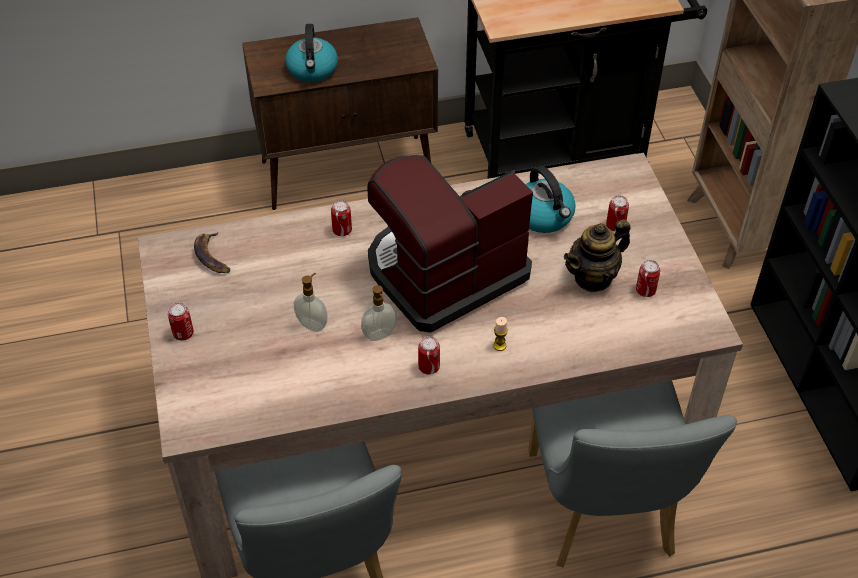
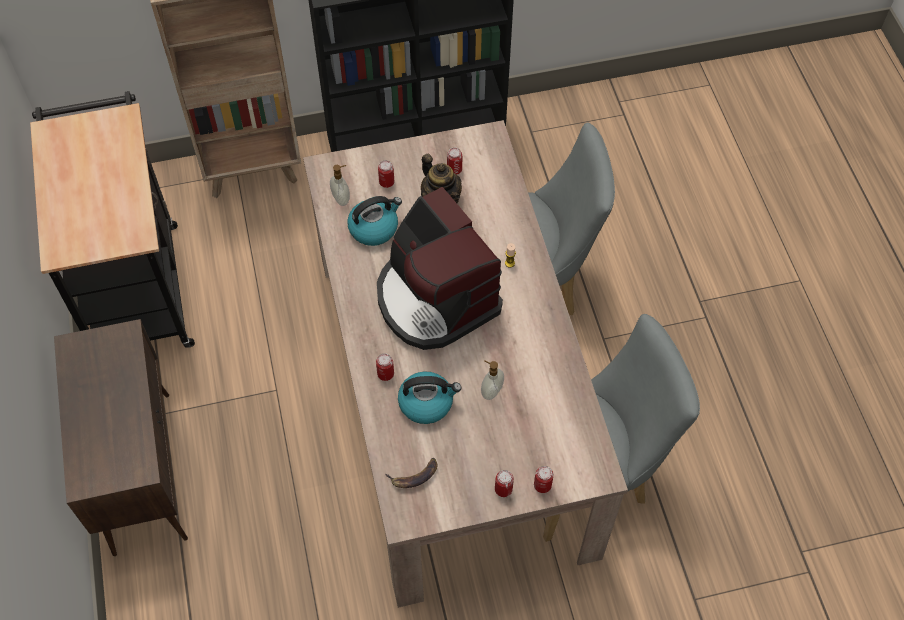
camera: 90 degrees left, 10 degrees up
kettle [285,24,338,82] -> kettle moved to [398,371,461,424]
soap dispenser [361,285,397,341] -> soap dispenser moved to [330,165,350,206]
can [418,336,440,375] -> can moved to [534,466,553,493]

